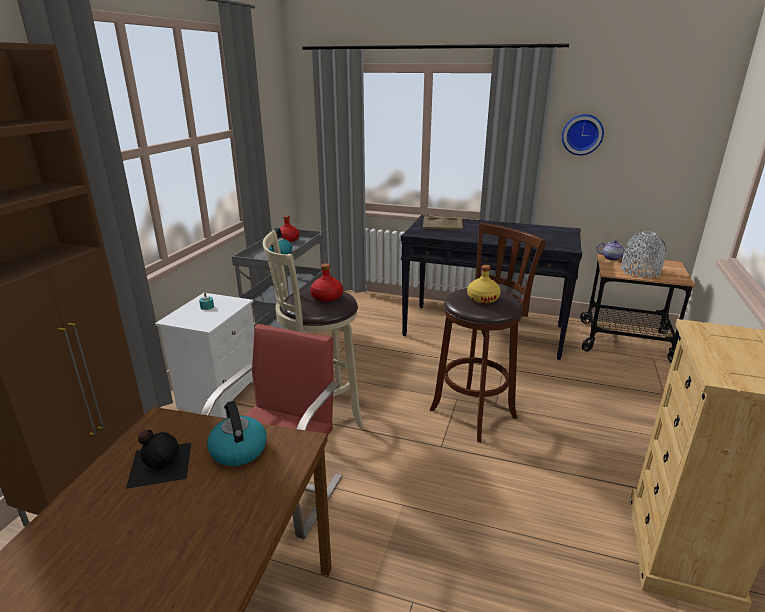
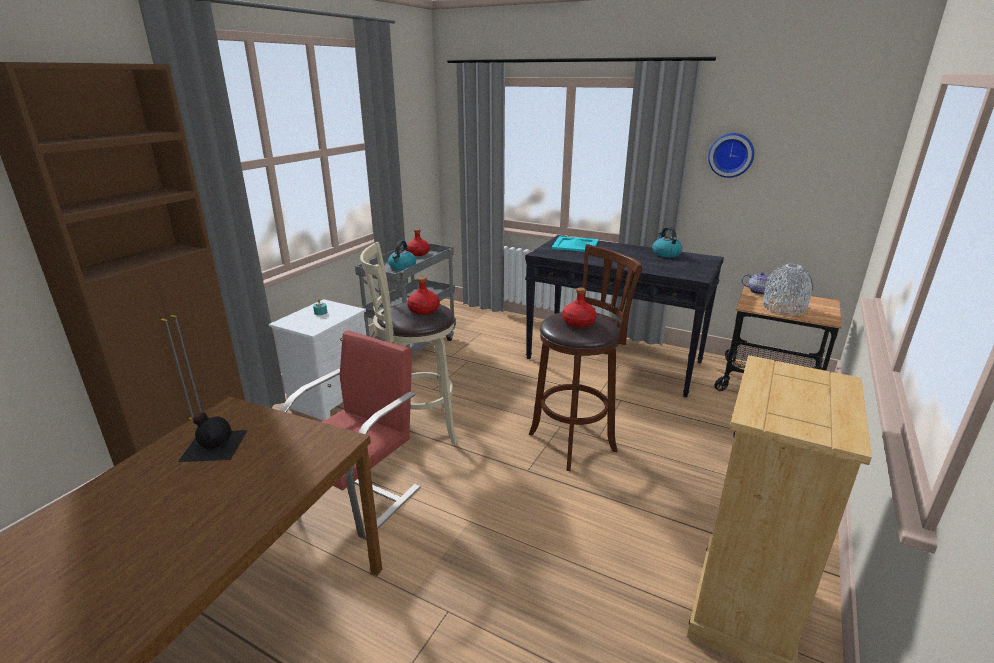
camera: 10 degrees right, 0 degrees up
kettle [207,401,267,466] -> kettle moved to [652,227,682,257]
beige tray [423,216,463,230] -> turquoise tray [552,236,598,252]
yellow bottle [467,265,501,303] -> red bottle [562,287,597,328]

